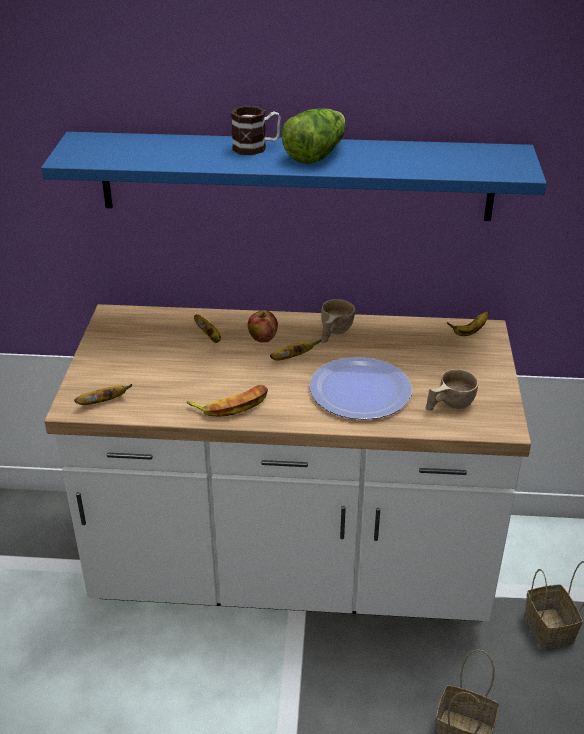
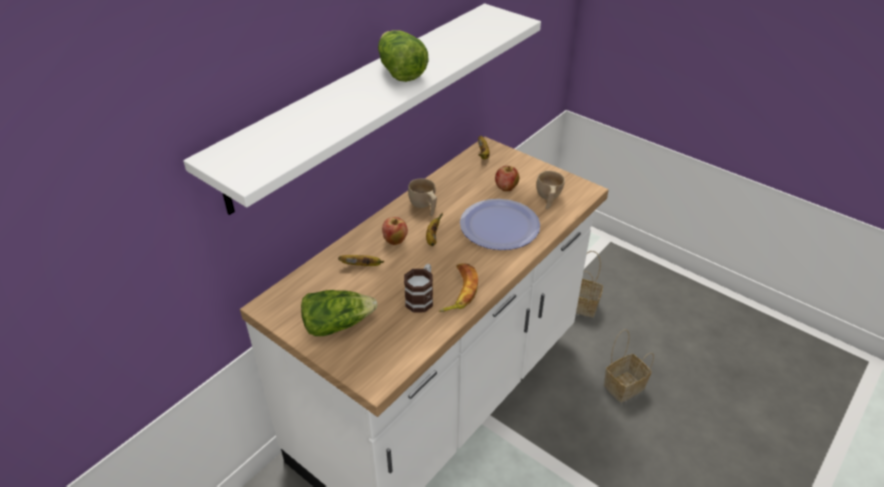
camera: 55 degrees left, 5 degrees up
blue shelf [41,132,547,221] -> white shelf [183,4,541,215]
banana [74,384,132,405] -> none
mug [231,106,281,155] -> mug moved to [404,264,433,313]
none -> lettuce [301,290,378,336]
none -> apple [495,166,519,191]

